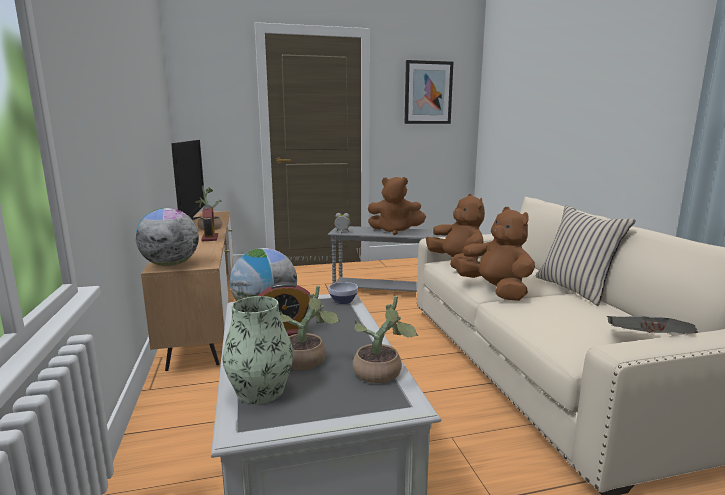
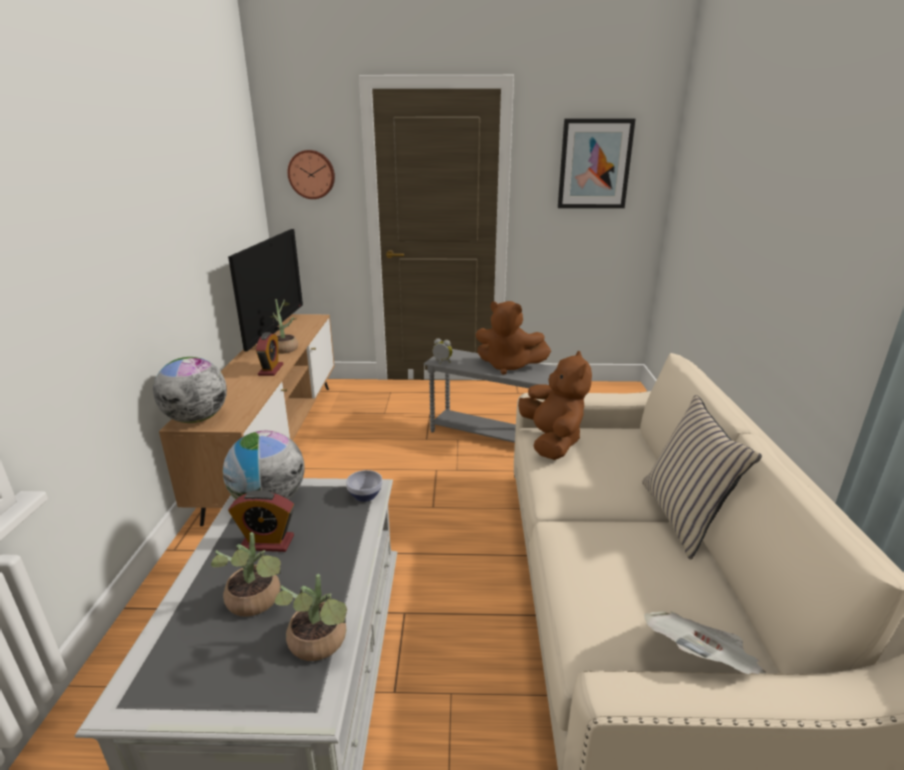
camera: 15 degrees right, 10 degrees up
vase [222,296,293,404] -> none
brown plush toy [455,207,535,301] -> none
none -> wall clock [288,150,335,199]

